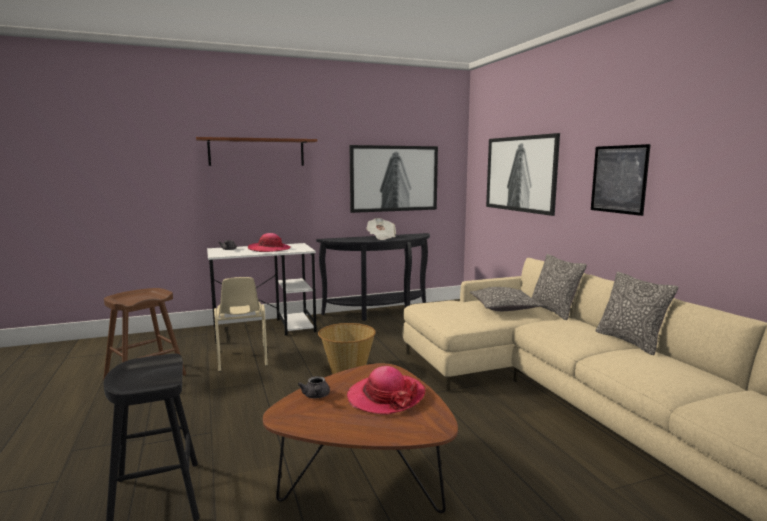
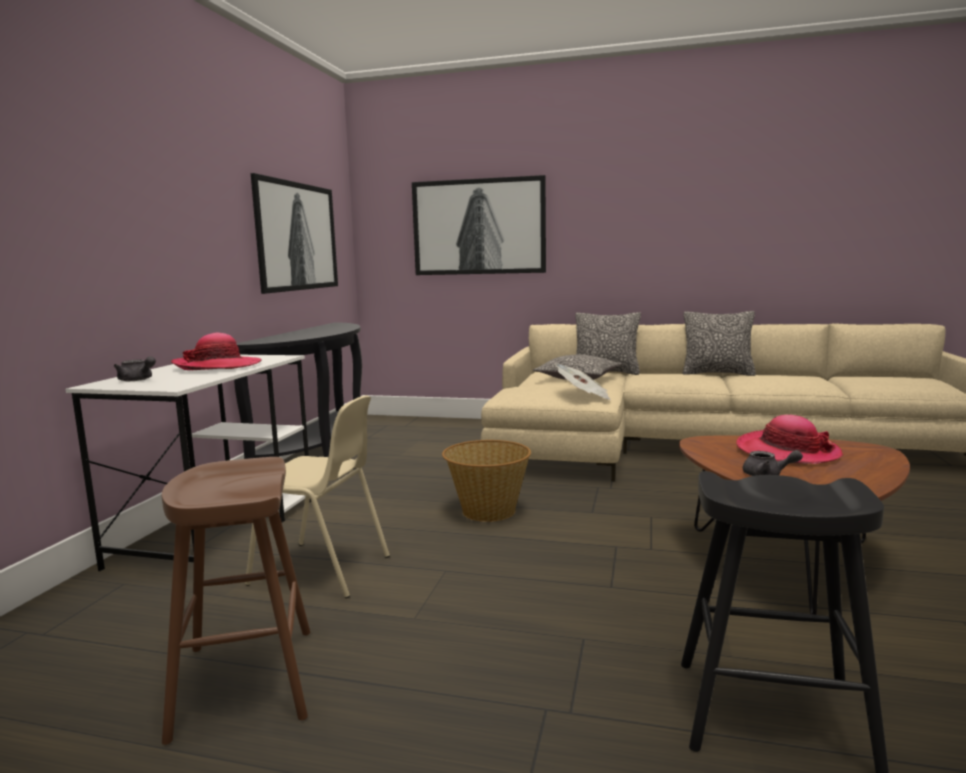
camera: 55 degrees left, 0 degrees up
brown shelf [196,137,318,166] -> none
newspaper [366,218,396,240] -> newspaper moved to [555,363,611,400]
picture [591,144,651,216] -> none

